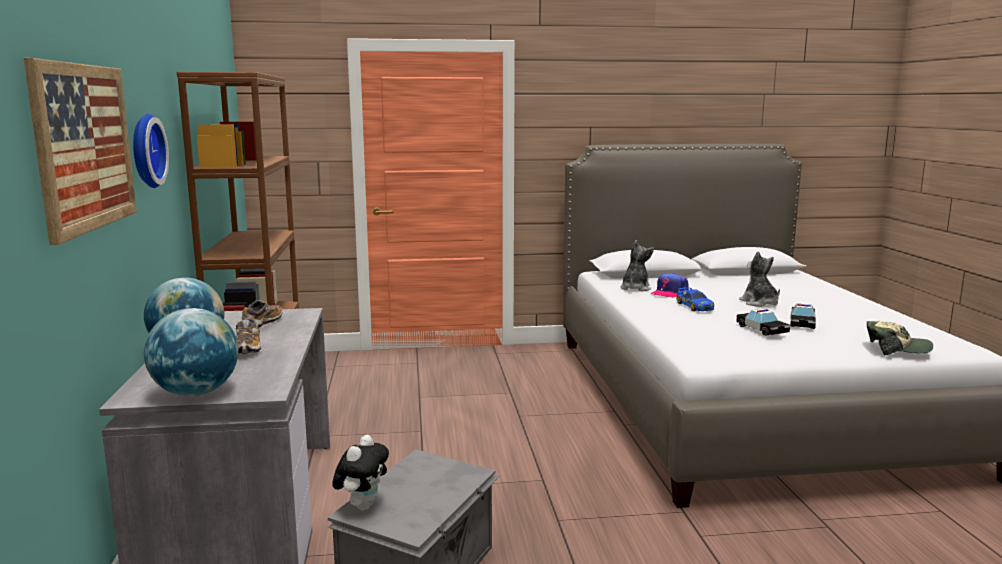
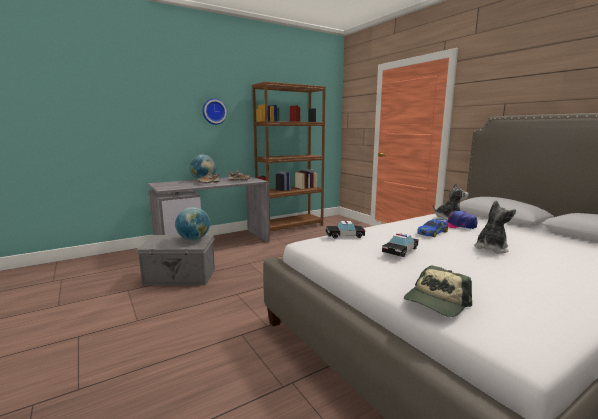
camera: 65 degrees right, 0 degrees up
picture [24,58,137,245] -> none
globe [144,308,238,396] -> globe moved to [175,207,210,240]
plush toy [332,435,389,510] -> none
toy car [790,304,816,329] -> toy car moved to [326,220,365,239]
cap [867,321,933,356] -> cap turned 60 degrees clockwise [404,266,472,317]

